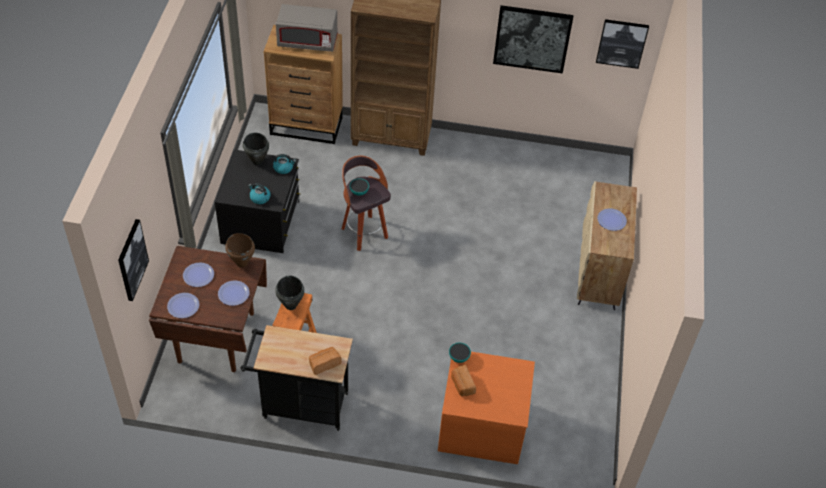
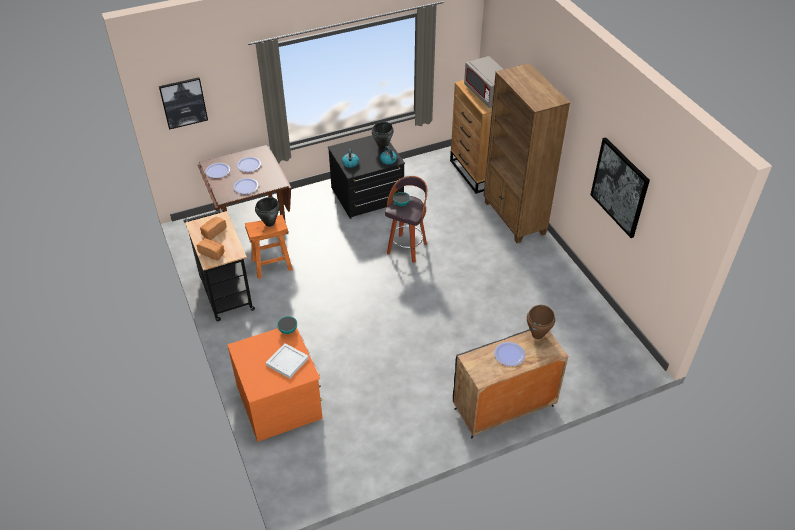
camera: 60 degrees right, 5 degrees down
brown cooking pot [225,233,255,268] -> brown cooking pot moved to [527,305,555,339]
bread [451,365,476,396] -> bread moved to [200,217,227,240]
beige cabinet [577,181,637,310] -> black cabinet [453,329,568,438]
picture [596,19,649,69] -> none
none -> white tray [266,343,309,379]

